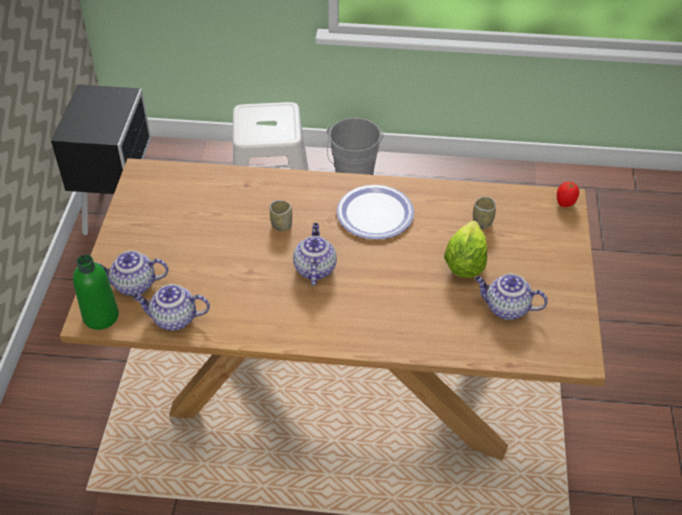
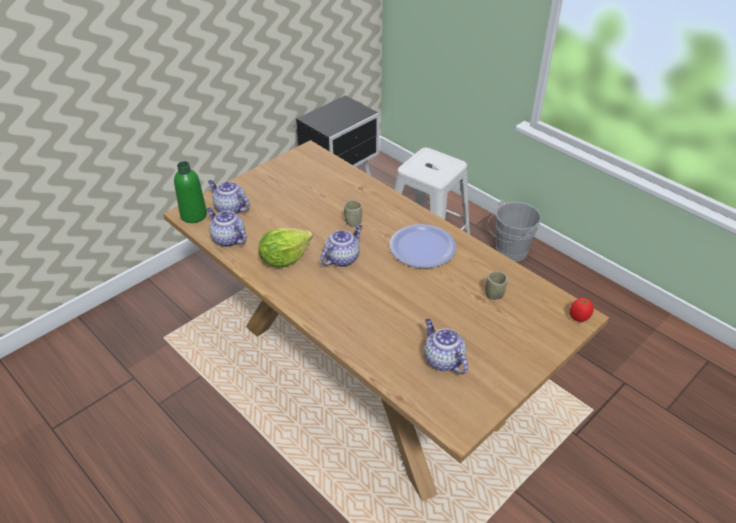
camera: 40 degrees right, 5 degrees down
lettuce [444,220,488,278] -> lettuce moved to [258,228,313,267]

